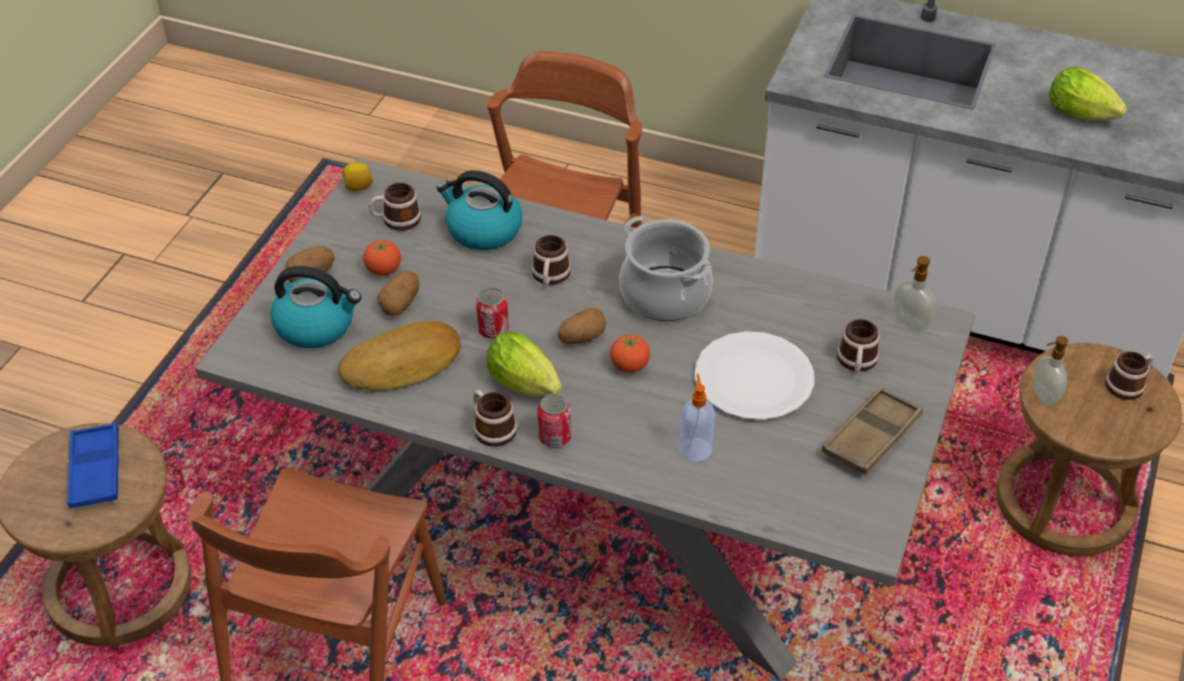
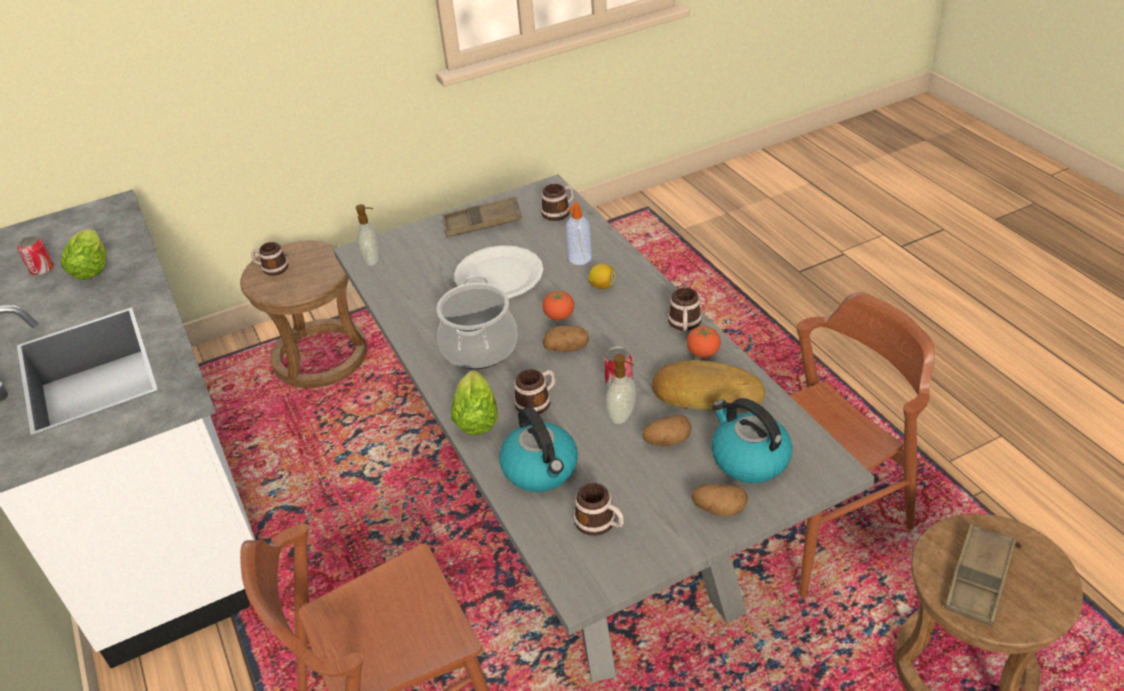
camera: 135 degrees left, 5 degrees down
blue tray [67,422,119,508] -> brown tray [944,524,1016,626]
lemon [342,162,373,191] -> lemon moved to [588,264,616,289]
tomato [363,240,401,276] -> tomato moved to [687,325,721,358]
lettuce [487,332,562,396] -> lettuce moved to [451,370,498,435]
can [537,394,571,447] -> can moved to [17,235,54,276]
mug [837,319,880,374] -> mug moved to [541,184,574,221]
soap dispenser [1034,336,1068,406] -> soap dispenser moved to [606,354,636,424]

